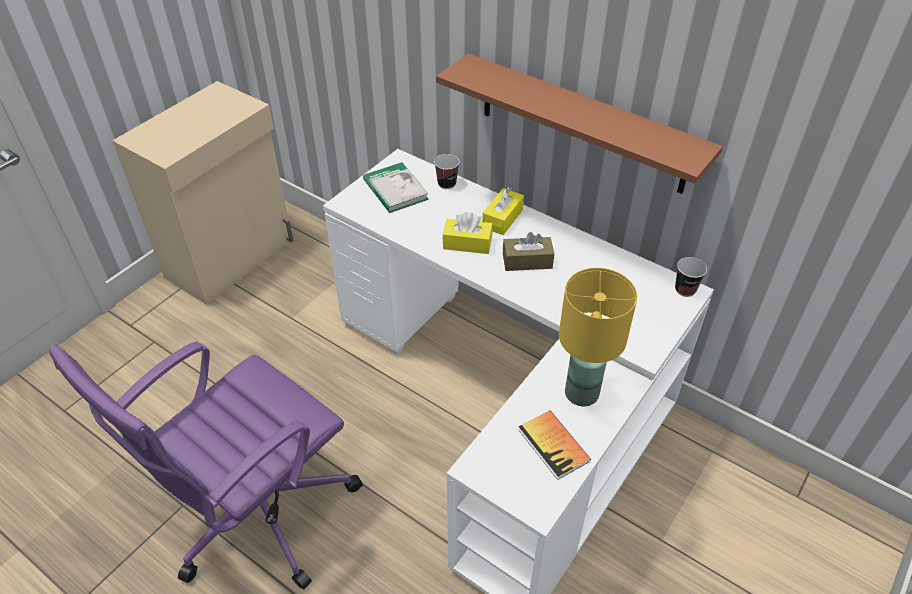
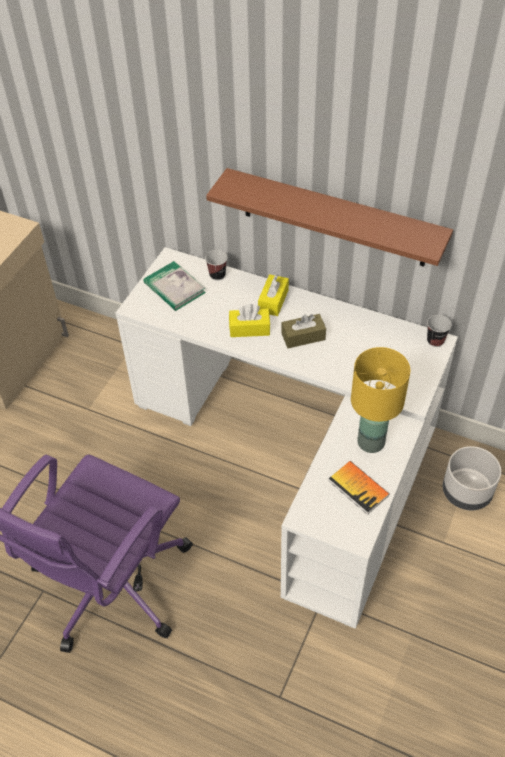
camera: 10 degrees left, 5 degrees up
none -> grey planter [443,446,501,510]

